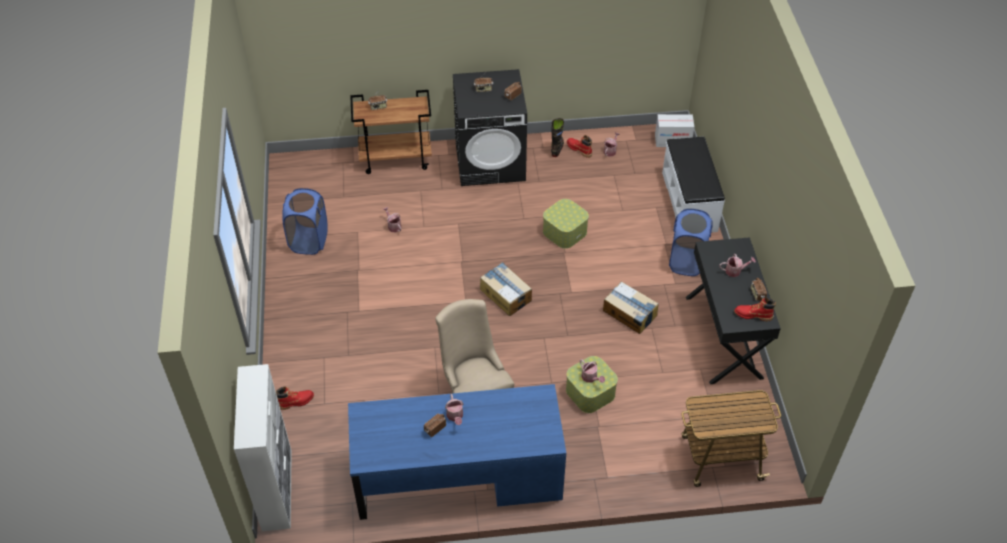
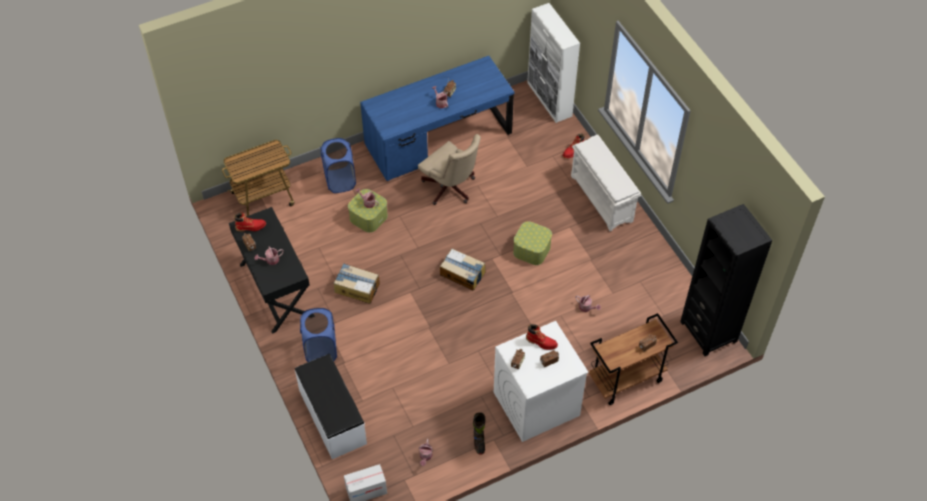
camera: 160 degrees right, 5 degrees up
blue laundry basket [282,188,328,255] -> blue laundry basket moved to [321,138,356,193]
black washing machine [453,69,527,186] -> white washing machine [494,321,588,442]
storage box [543,199,589,249] -> storage box moved to [513,221,552,265]
red boot [567,135,592,158] -> red boot moved to [526,324,558,350]
none -> white shoe rack [571,135,641,231]
none -> black bookcase [680,204,772,356]

